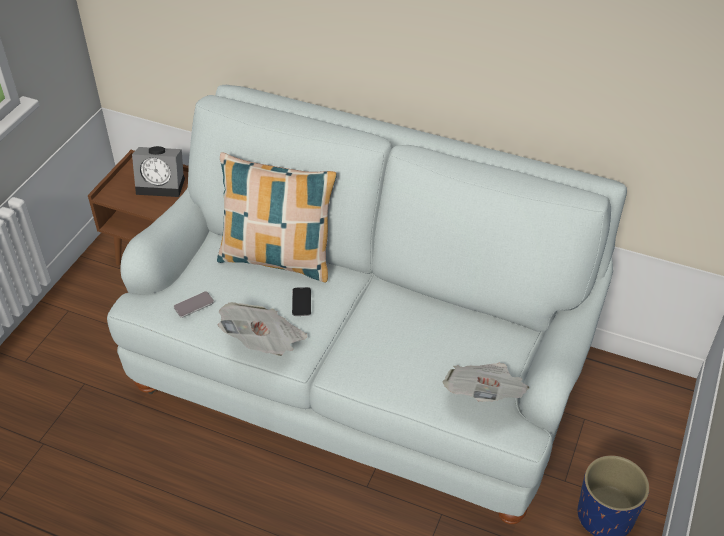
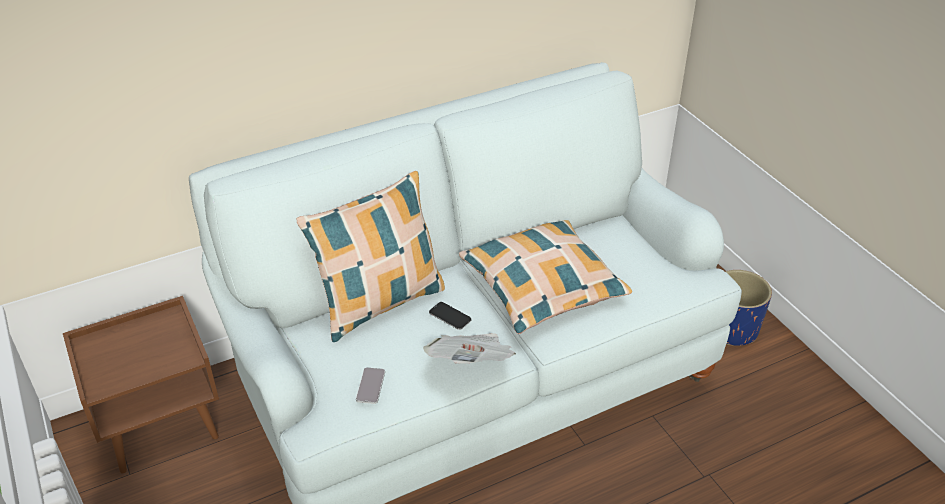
camera: 50 degrees left, 5 degrees down
alarm clock [132,146,185,197] -> none
newspaper [443,363,530,402] -> none
none -> pillow [459,220,632,334]

